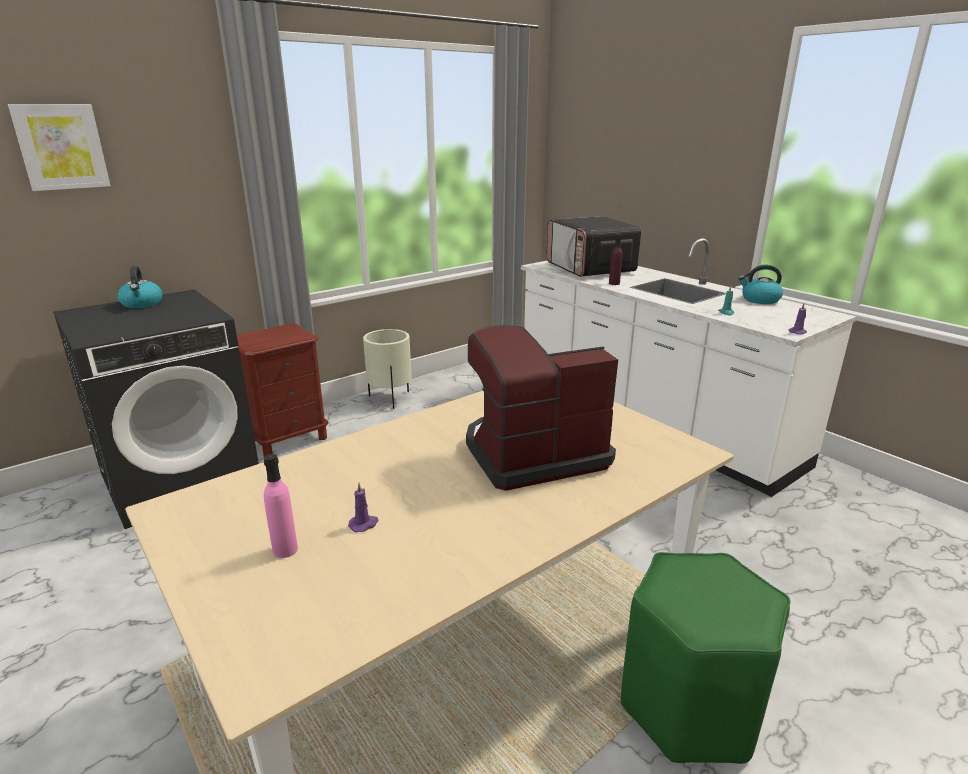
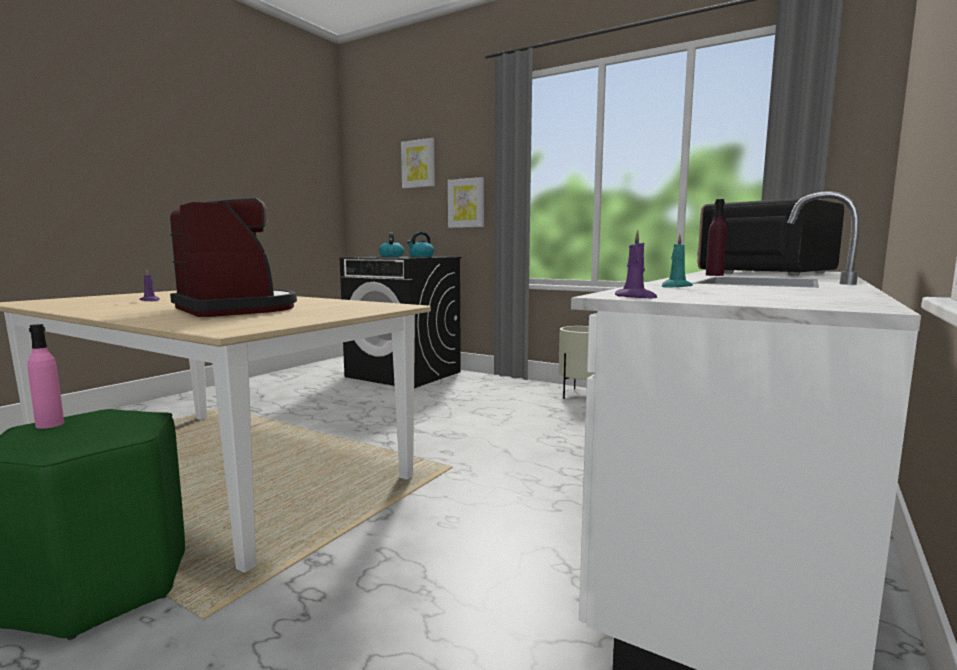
camera: 70 degrees right, 15 degrees down
brown nightstand [237,323,328,457] -> none
pink bottle [264,454,298,558] -> pink bottle moved to [27,324,64,429]
kettle [739,265,783,304] -> kettle moved to [379,232,404,257]
none -> picture [448,177,484,228]

